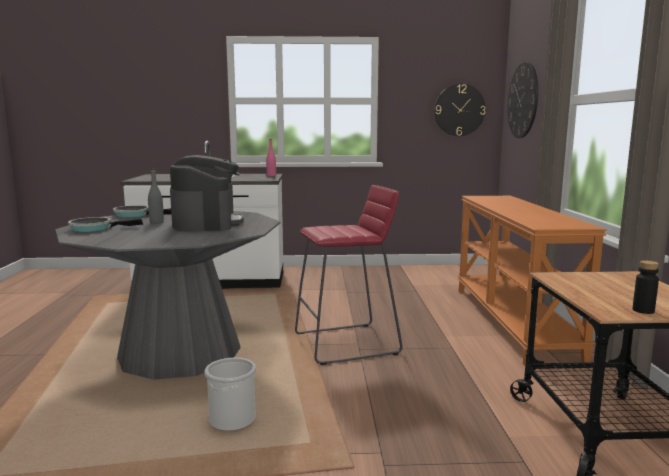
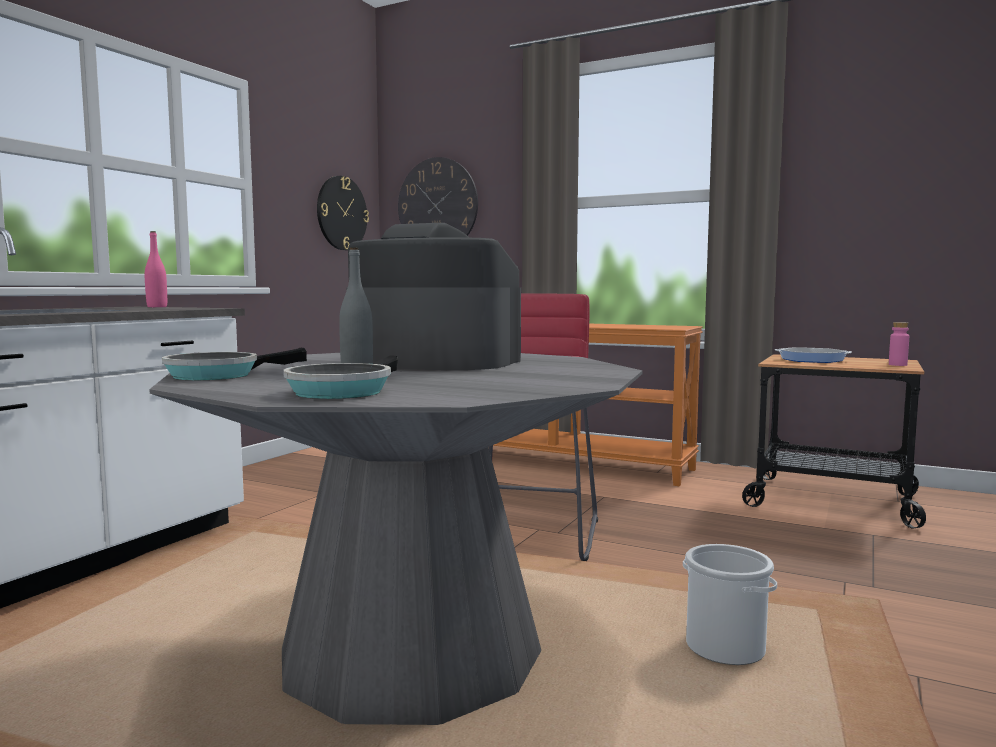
camera: 60 degrees left, 5 degrees down
black bottle [633,260,659,314] -> pink bottle [889,322,909,366]
none -> frying pan [775,347,852,363]

